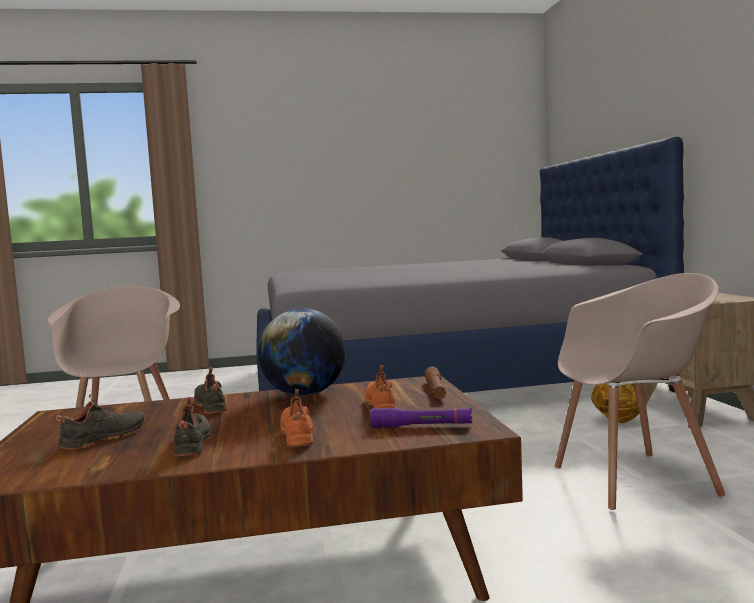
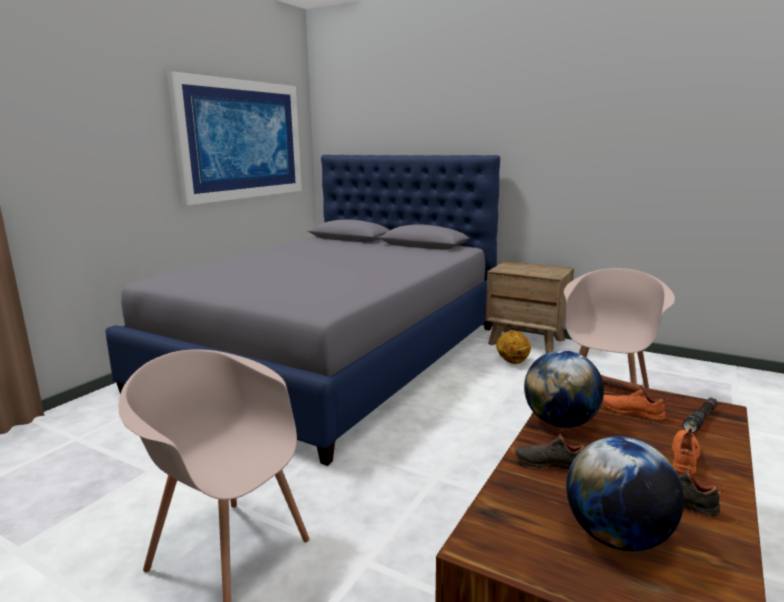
camera: 50 degrees left, 10 degrees up
black shoe [56,394,145,450] -> globe [566,436,684,551]
orange shoe [280,389,313,447] -> orange shoe turned 90 degrees clockwise [672,427,700,475]
purple flashlight [370,408,472,428] -> black flashlight [683,398,718,433]
none -> picture [167,71,302,206]

